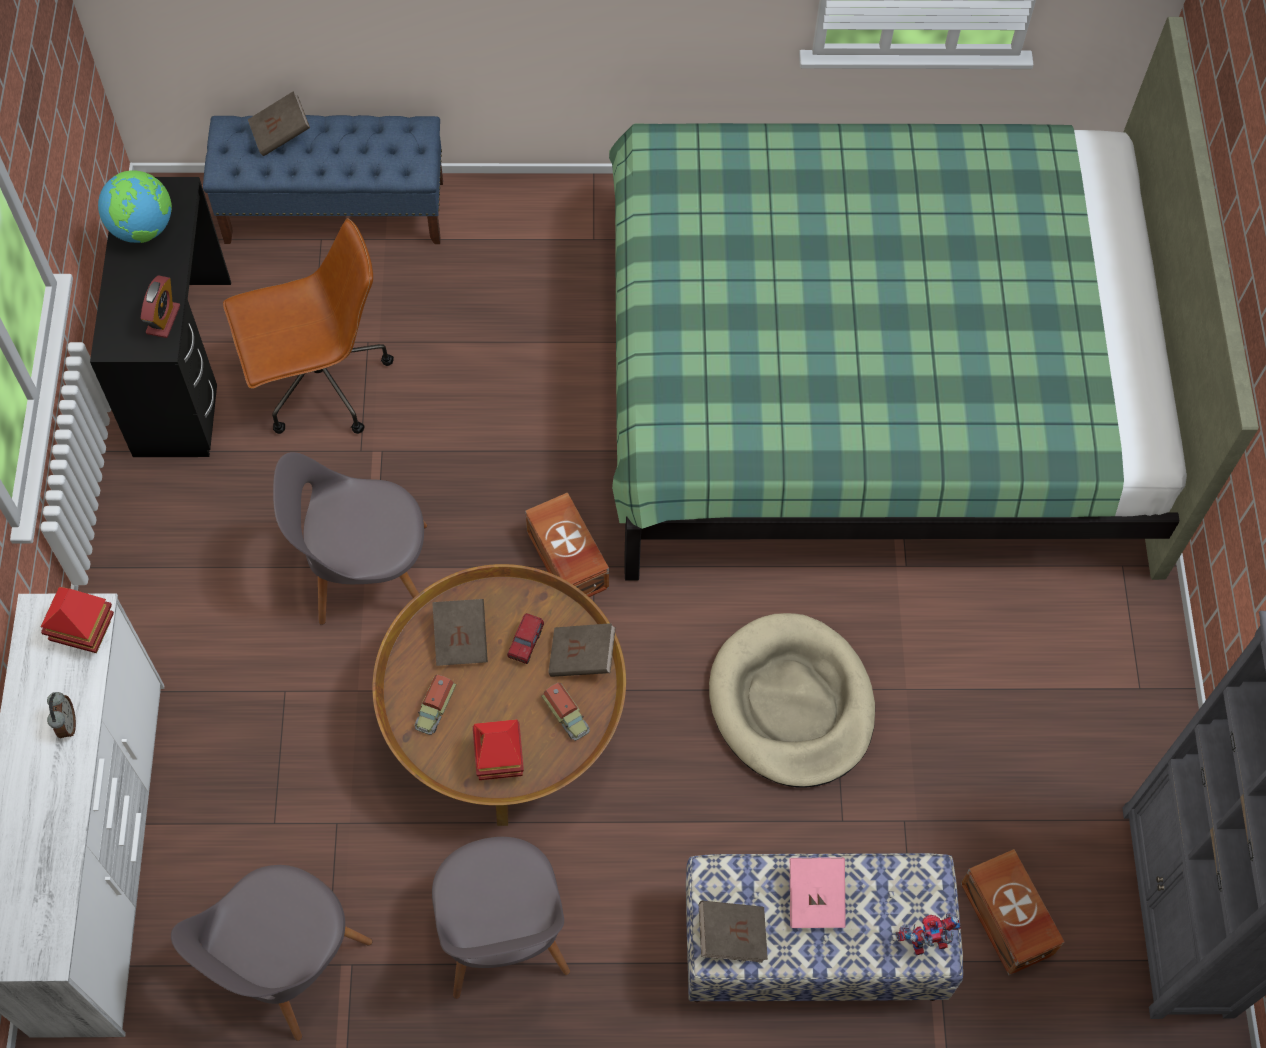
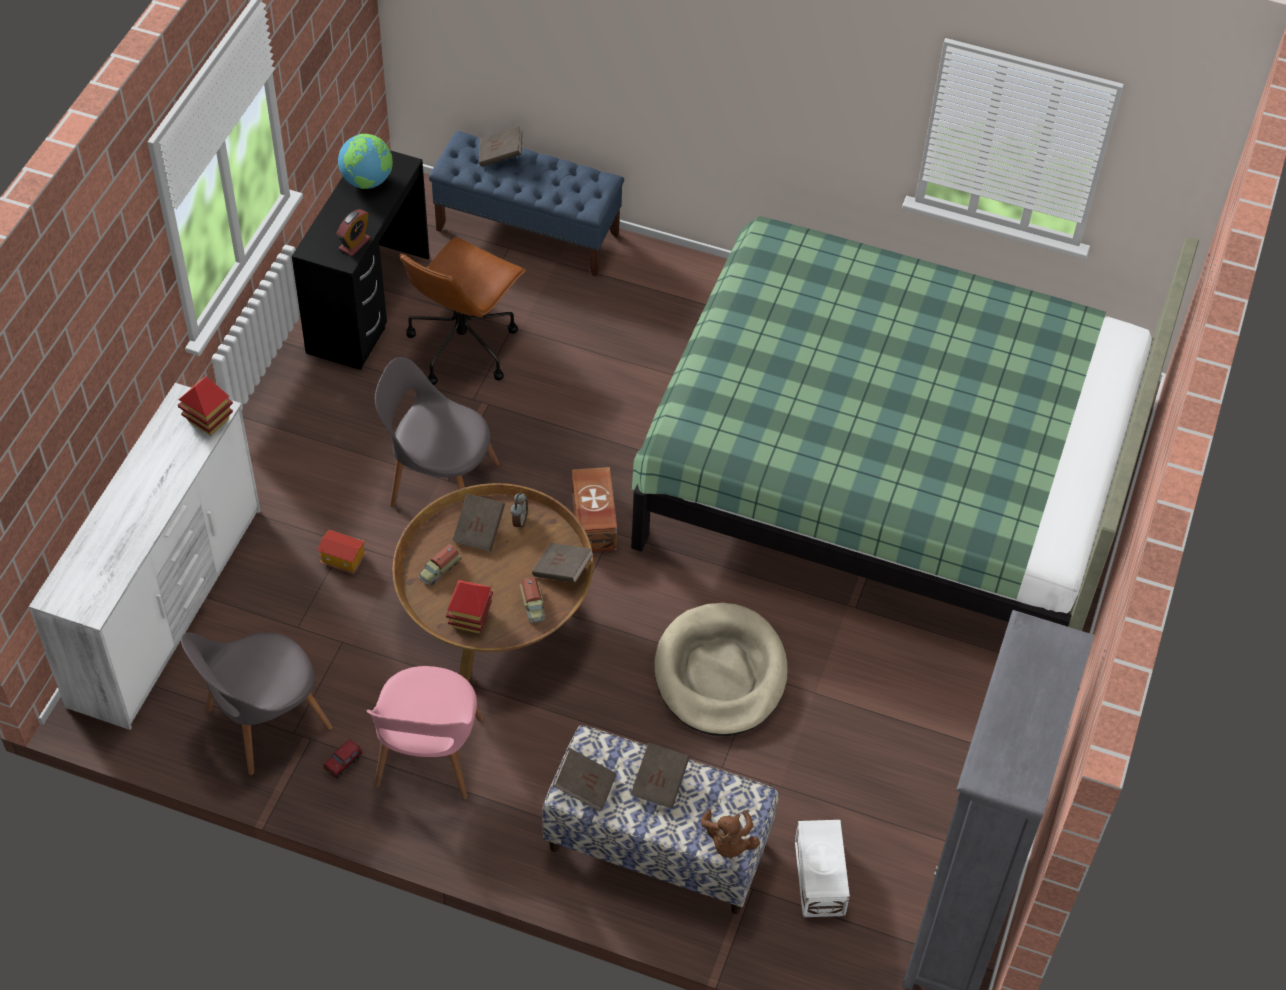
camera: 20 degrees right, 10 degrees down
alarm clock [47,692,76,738] -> alarm clock moved to [511,492,528,529]
brown office chair [223,218,394,434] -> brown office chair turned 120 degrees clockwise [400,237,526,385]
grey chair [432,837,570,999] -> pink chair [367,666,483,800]
toy truck [507,613,544,664] -> toy truck moved to [323,739,363,779]
pink book [790,857,846,928] -> brown book [631,743,690,809]
toy robot [896,913,961,955] -> brown plush toy [701,809,760,858]
brown storage box [960,849,1064,975] -> white storage box [795,820,850,917]
none -> toy house [317,530,366,574]

